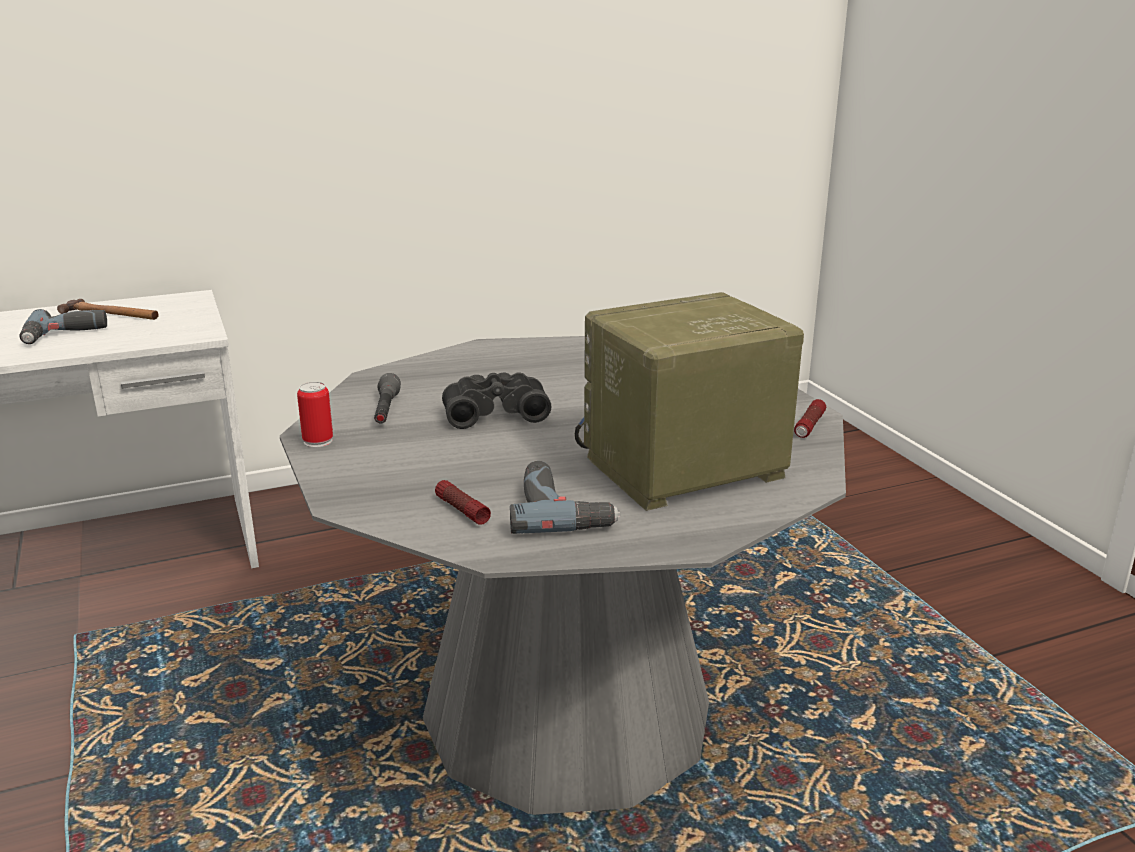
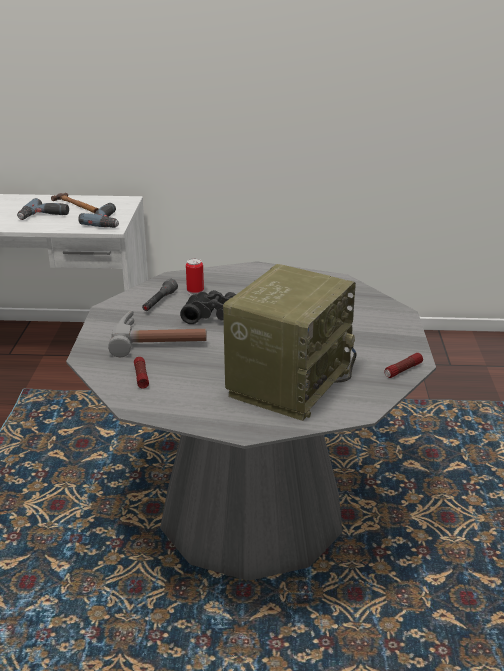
camera: 25 degrees right, 5 degrees up
can [297,382,333,448] -> can moved to [186,258,204,295]
power drill [510,461,621,534] -> power drill moved to [78,203,119,228]
radio [575,292,804,511] -> radio turned 120 degrees clockwise [223,264,356,421]
none -> hammer [108,310,207,357]

